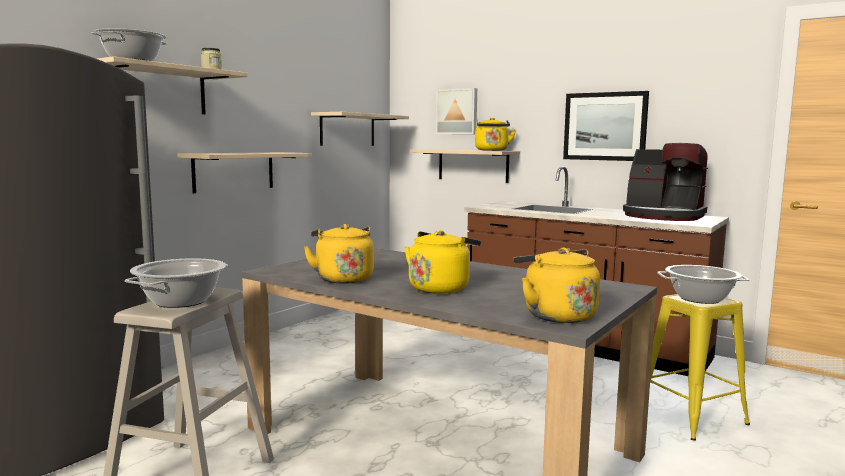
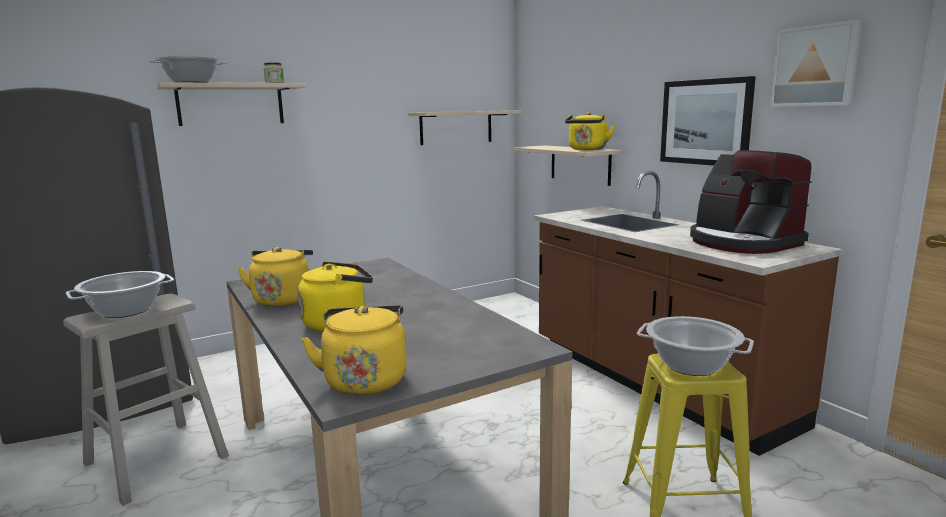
camera: 25 degrees right, 5 degrees up
beige shelf [177,152,312,193] -> none
picture [436,88,477,134] -> picture moved to [770,20,862,107]

